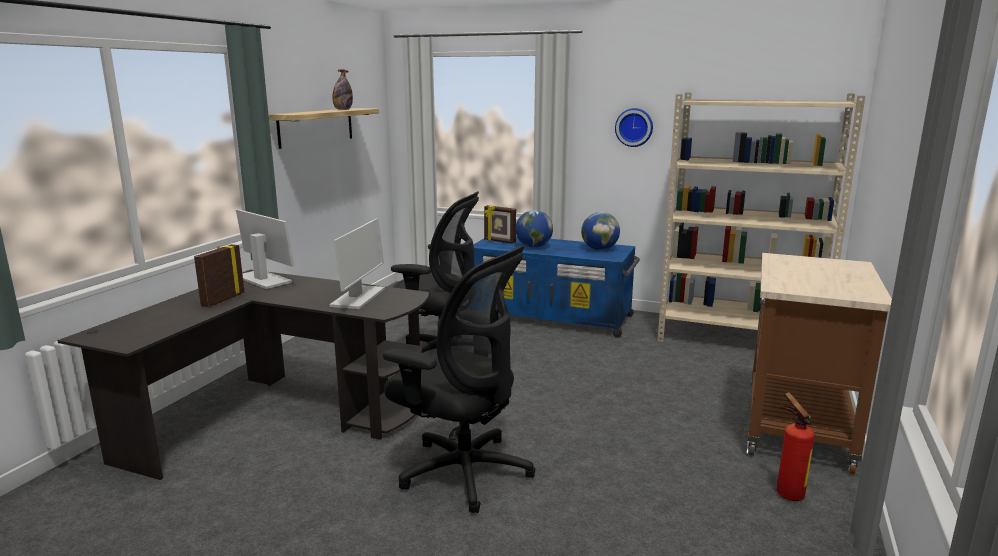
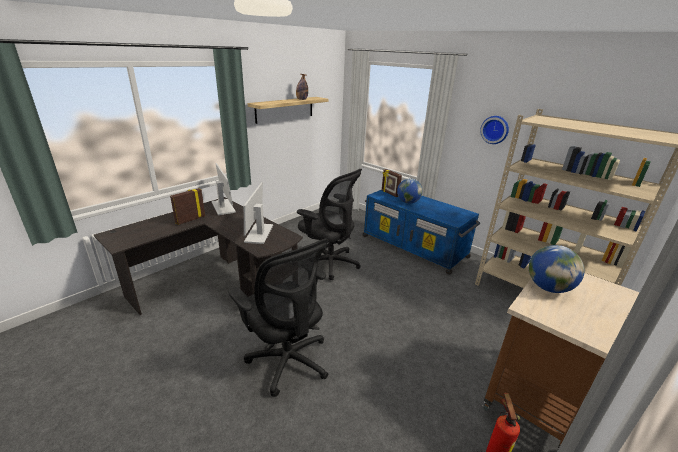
camera: 20 degrees right, 10 degrees up
monitor [330,219,385,309] -> monitor turned 150 degrees clockwise [244,182,273,244]
globe [581,212,620,250] -> globe moved to [529,245,585,293]

